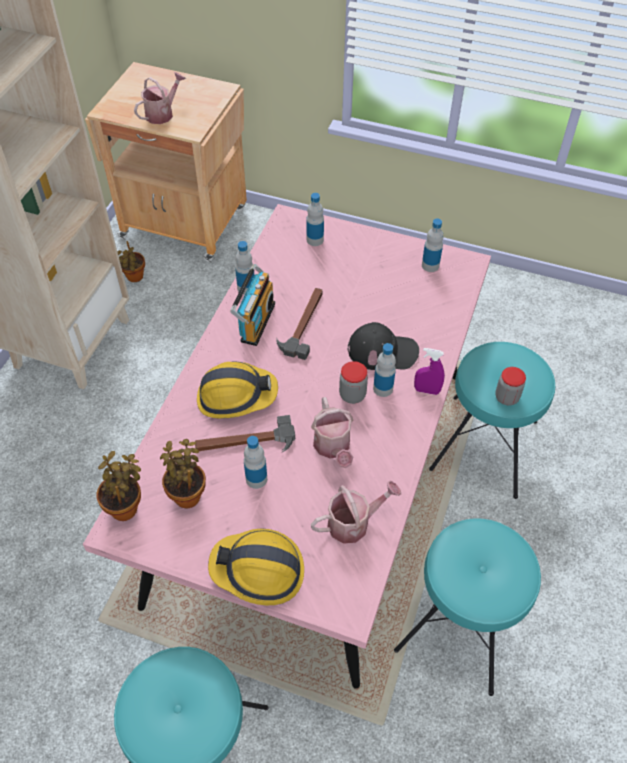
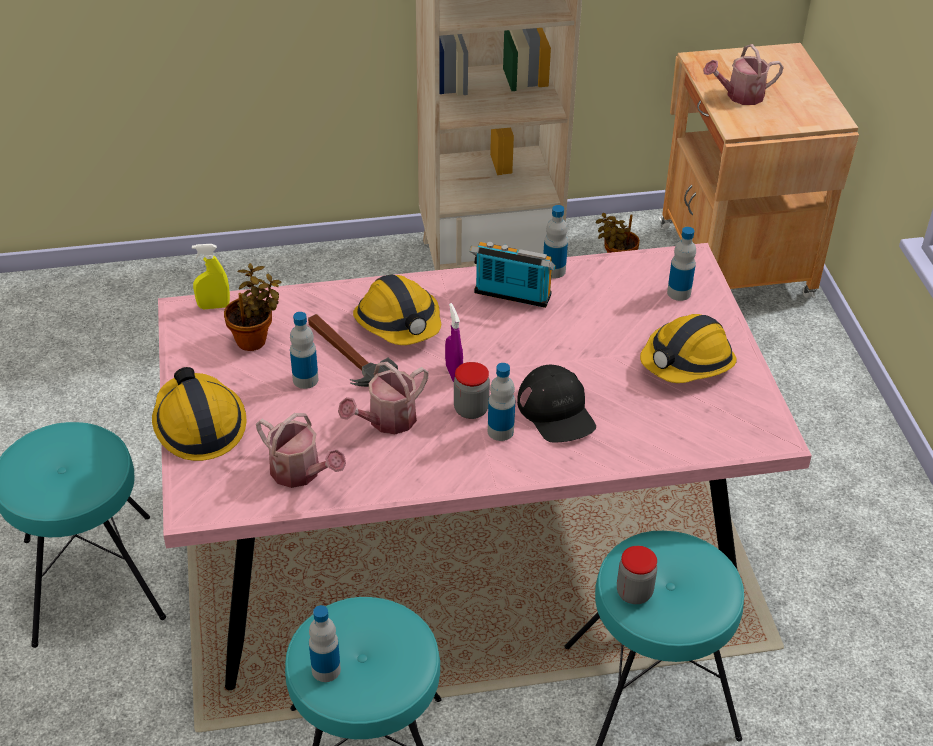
camera: 60 degrees right, 10 degrees down
potted plant [96,451,141,521] -> yellow spray bottle [192,244,230,309]
watering can [134,72,186,124] -> watering can turned 150 degrees clockwise [703,44,784,105]
radio [230,264,275,346] -> radio turned 150 degrees counterclockwise [469,242,556,308]
hammer [276,288,323,360] -> none
purple spray bottle [414,348,445,395] -> purple spray bottle moved to [445,303,463,382]
bottle [422,219,444,272] -> bottle moved to [309,605,341,682]
none -> hard hat [640,314,737,383]

